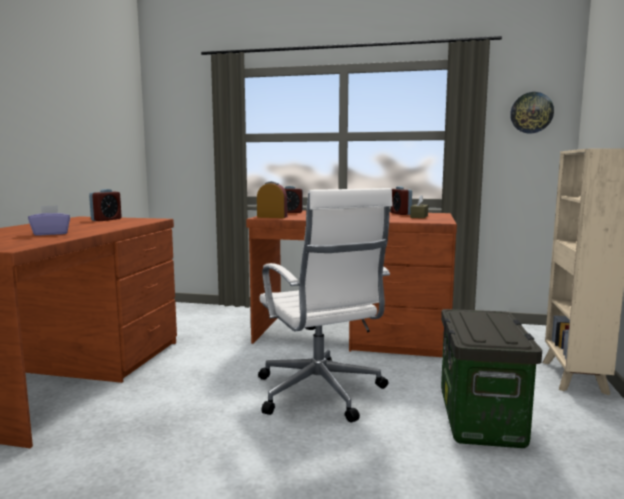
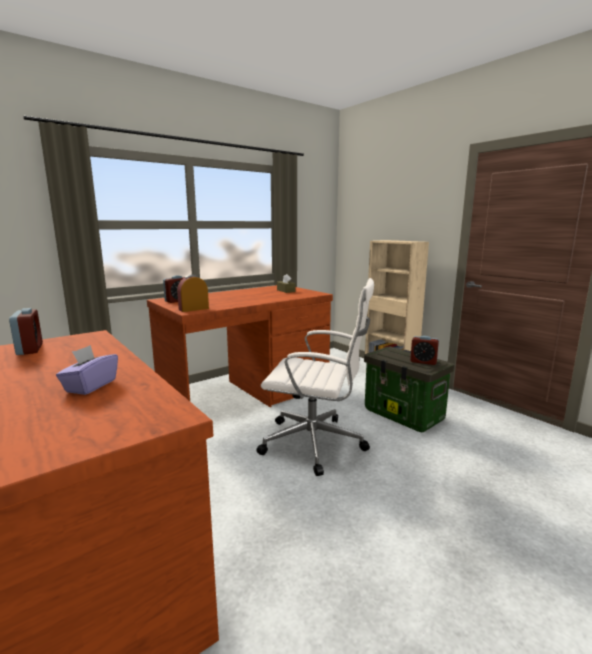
camera: 50 degrees left, 5 degrees up
alarm clock [391,186,412,215] -> alarm clock moved to [410,336,439,365]
wall clock [510,92,554,133] -> none

